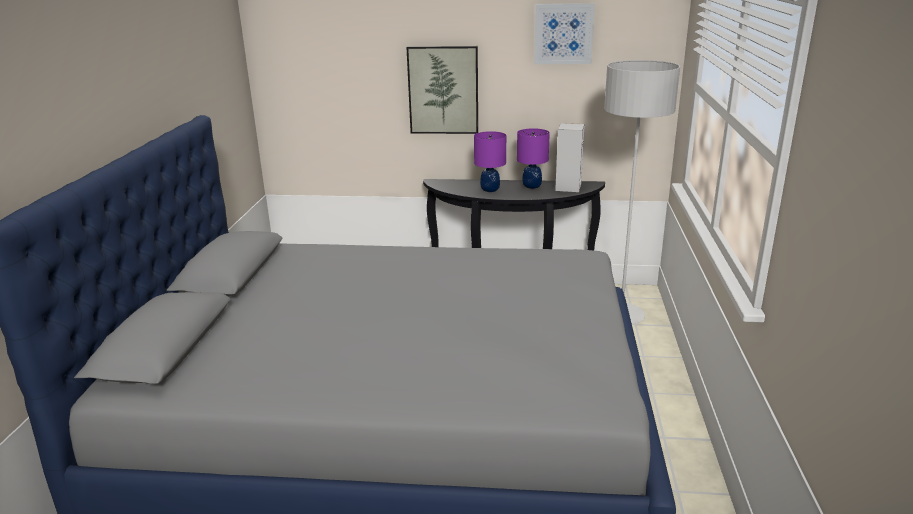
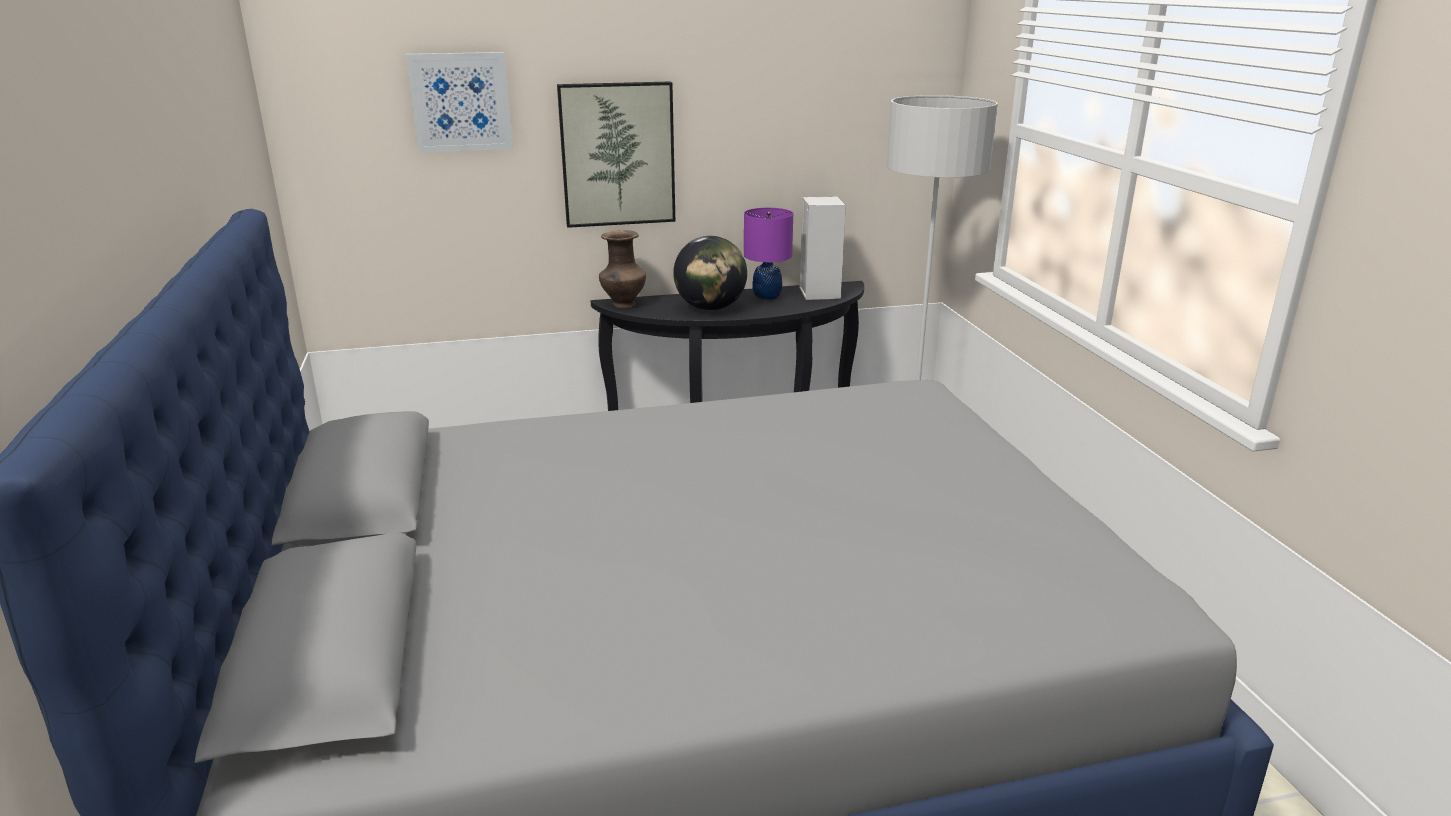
camera: 20 degrees left, 0 degrees up
purple table lamp [474,131,506,192] -> globe [673,236,747,310]
picture [534,3,595,64] -> picture moved to [406,52,513,152]
none -> brown vase [599,231,646,308]

